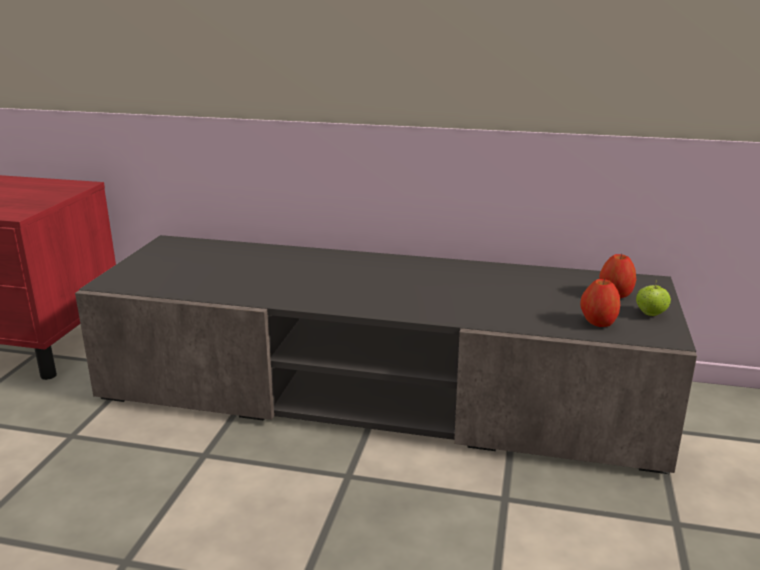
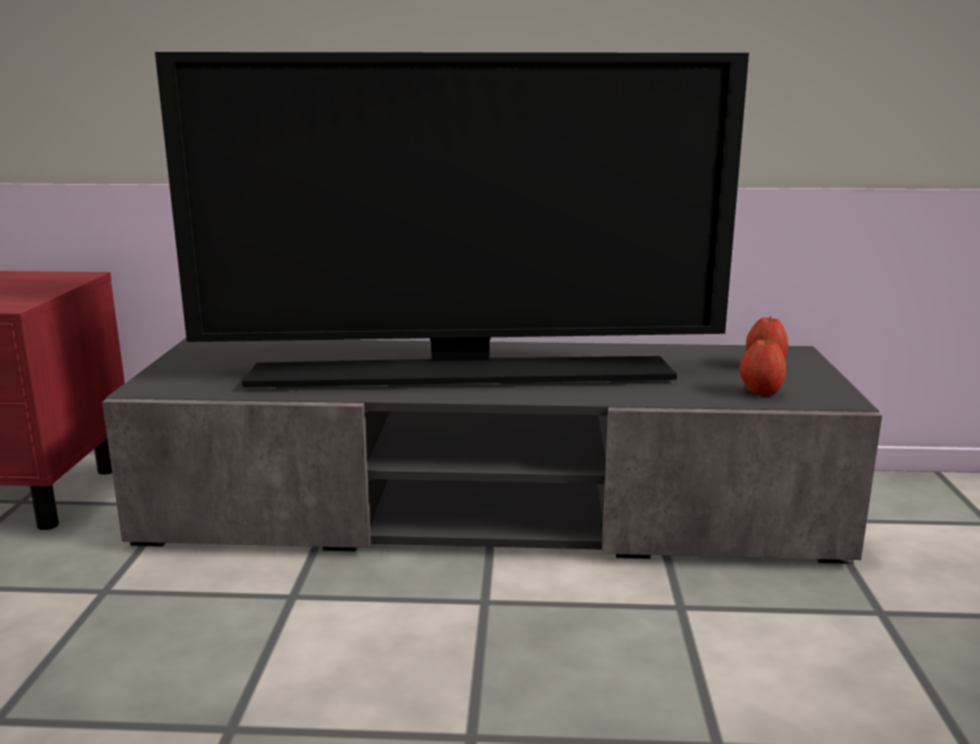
camera: 10 degrees left, 5 degrees down
apple [636,279,671,316] -> none
none -> television [155,52,749,388]

